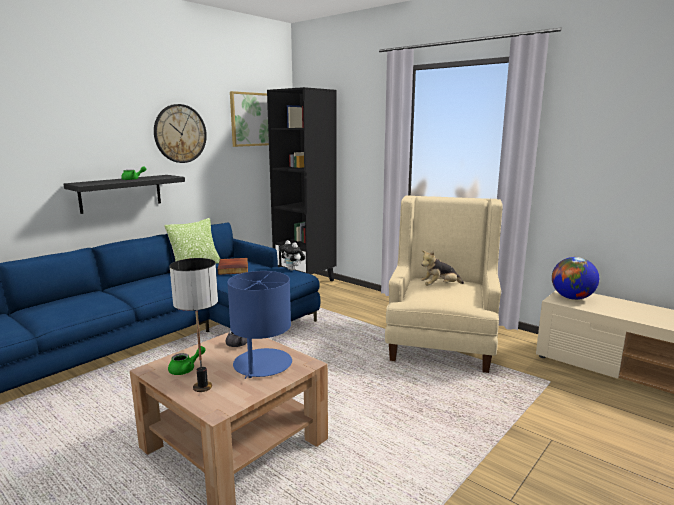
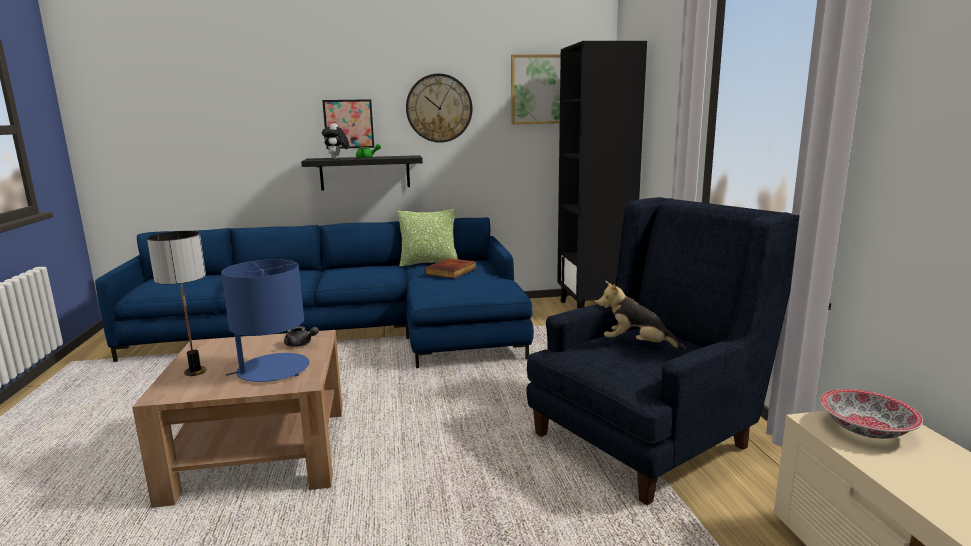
camera: 40 degrees right, 0 degrees up
green teapot [168,346,206,375] -> none
plush toy [279,240,305,271] -> plush toy moved to [322,123,350,159]
beige armchair [385,195,503,373] -> blue armchair [526,197,799,505]
globe [552,257,599,300] -> bowl [820,389,923,439]
none -> picture [322,99,374,149]

